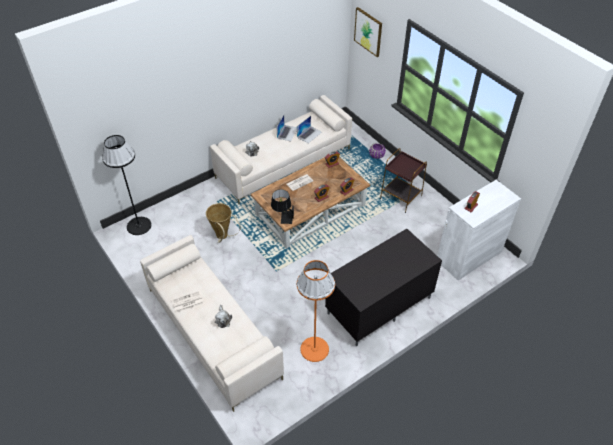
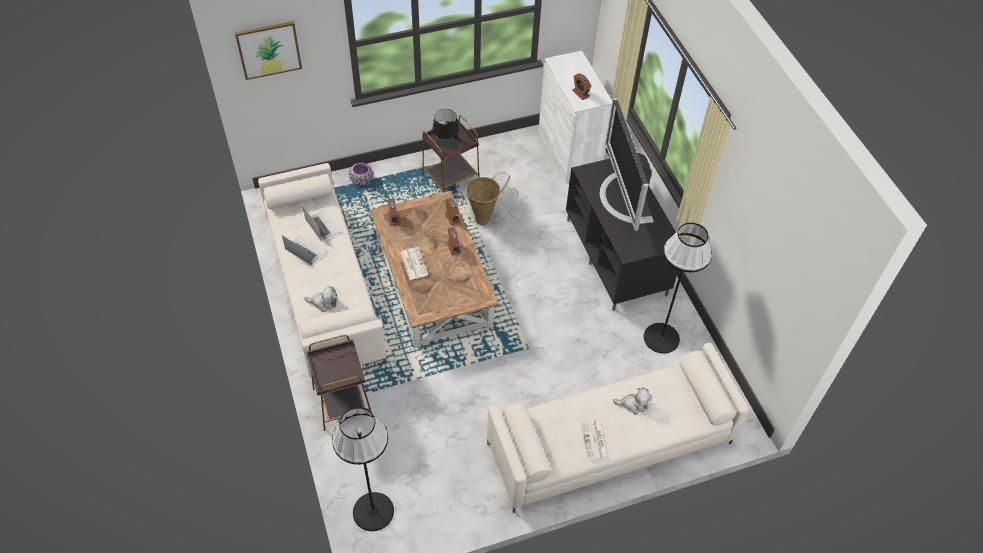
camera: 75 degrees left, 5 degrees up
basket [206,203,241,243] -> basket moved to [466,172,518,225]
black table lamp [271,189,294,224] -> black table lamp moved to [432,109,461,150]
orange floor lamp [297,260,335,362] -> black floor lamp [644,223,712,353]
none -> brown side table [306,335,372,431]
none -> television [600,98,654,231]

